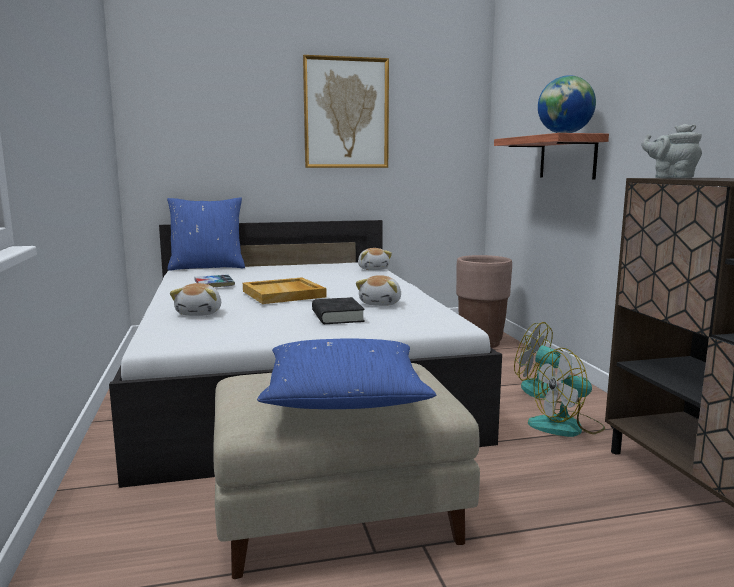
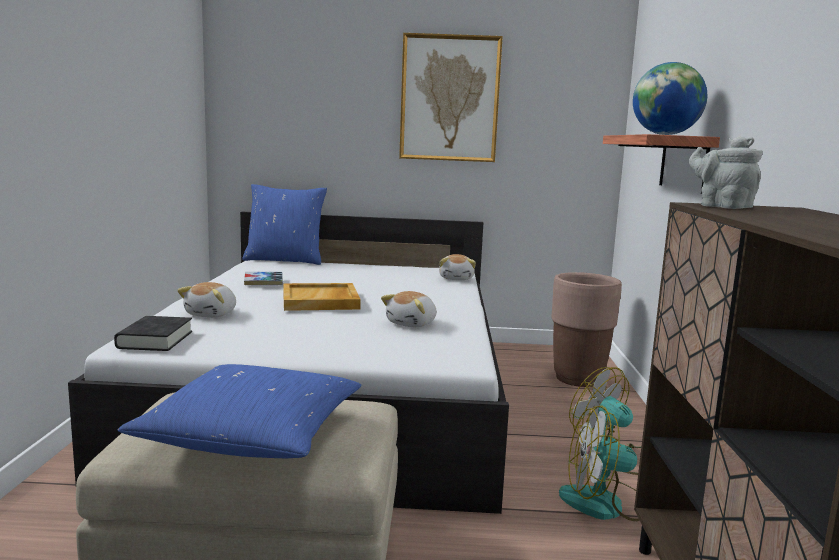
camera: 15 degrees right, 0 degrees up
black book [312,297,365,324] -> black book moved to [114,316,192,351]

